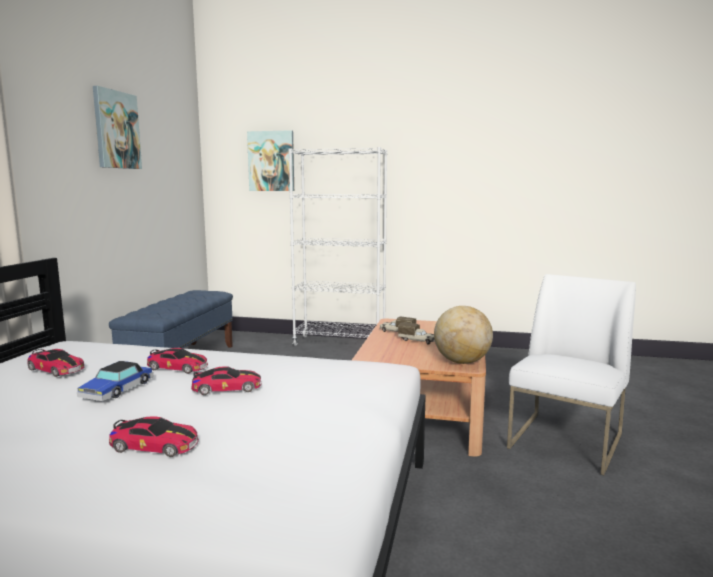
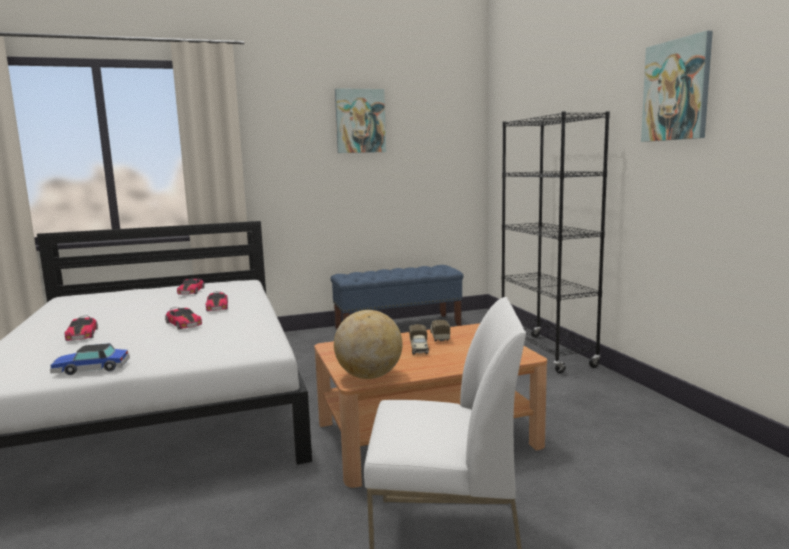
camera: 60 degrees right, 0 degrees up
toy car [77,361,154,401] -> toy car moved to [50,343,130,375]
picture [247,130,294,191] -> picture moved to [641,31,713,142]
white bookcase [289,147,387,346] -> black bookcase [501,111,610,373]

